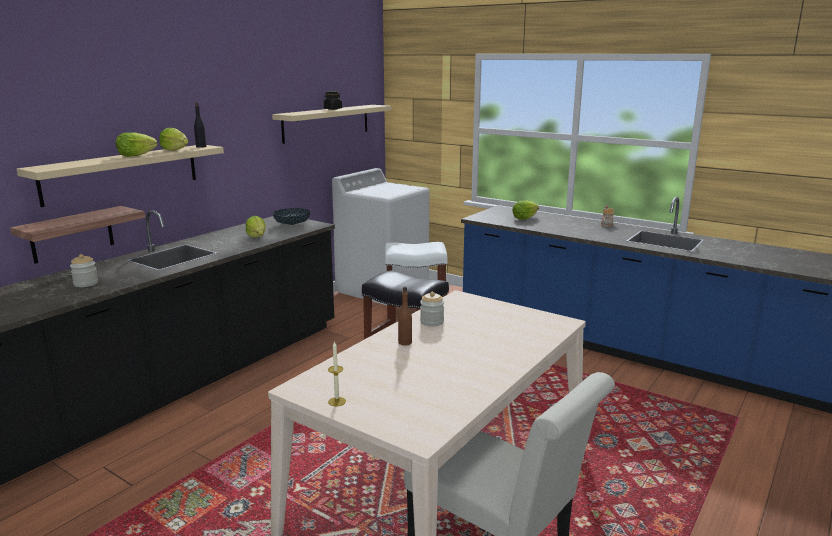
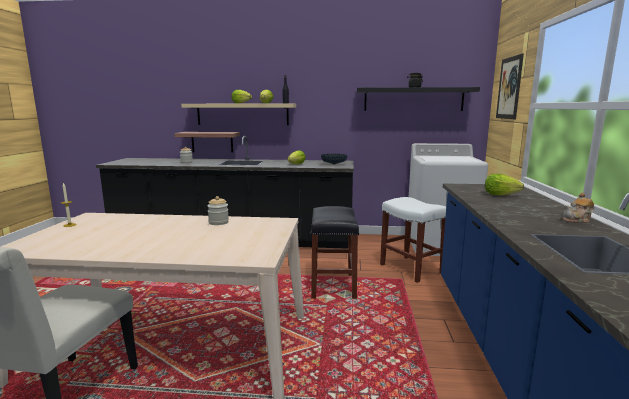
camera: 60 degrees right, 5 degrees down
beige shelf [272,105,392,144] -> black shelf [357,87,480,111]
brown bottle [398,287,412,346] -> none
none -> picture [496,53,524,119]

